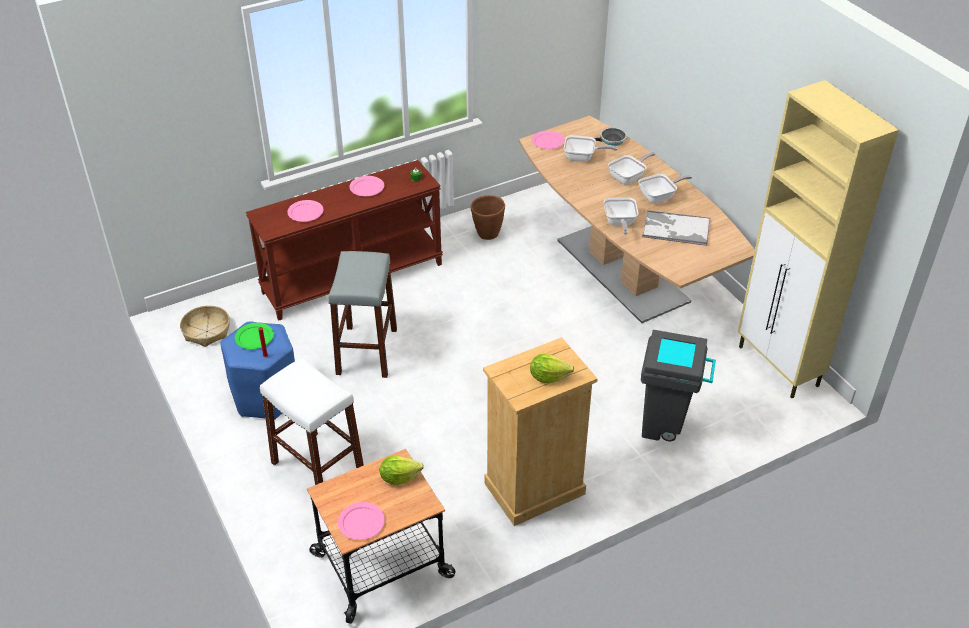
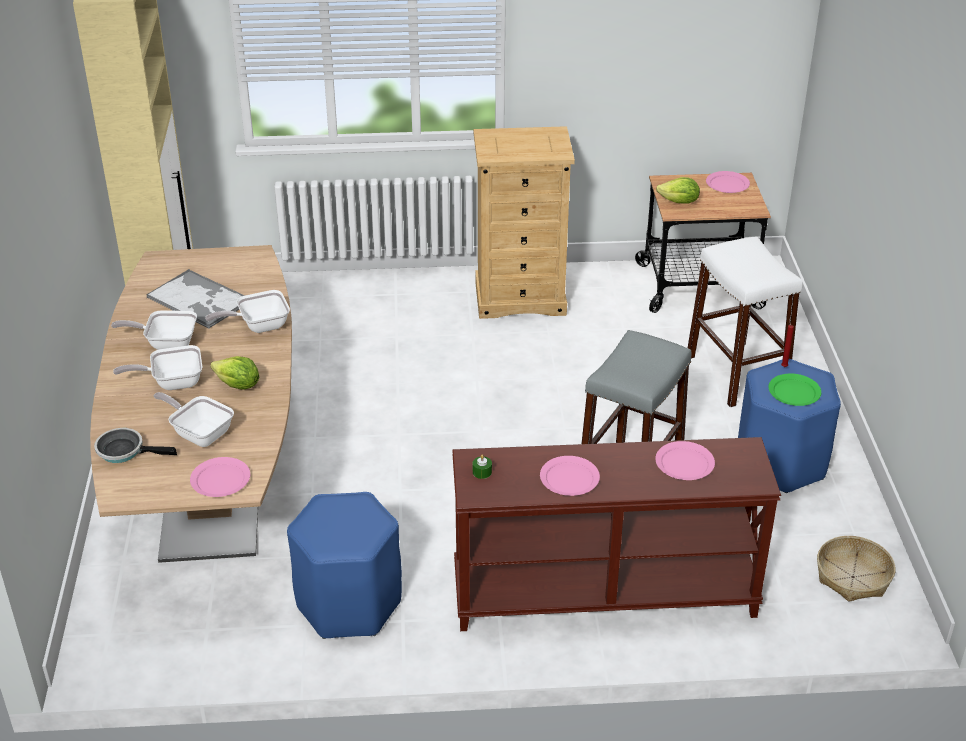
camera: 155 degrees left, 5 degrees down
brown planter [471,195,505,240] -> blue stool [287,492,402,639]
lettuce [530,354,574,383] -> lettuce moved to [210,356,259,390]
frying pan [604,198,638,235] -> frying pan turned 135 degrees counterclockwise [205,290,290,333]
grey trash can [641,330,716,441] -> none

